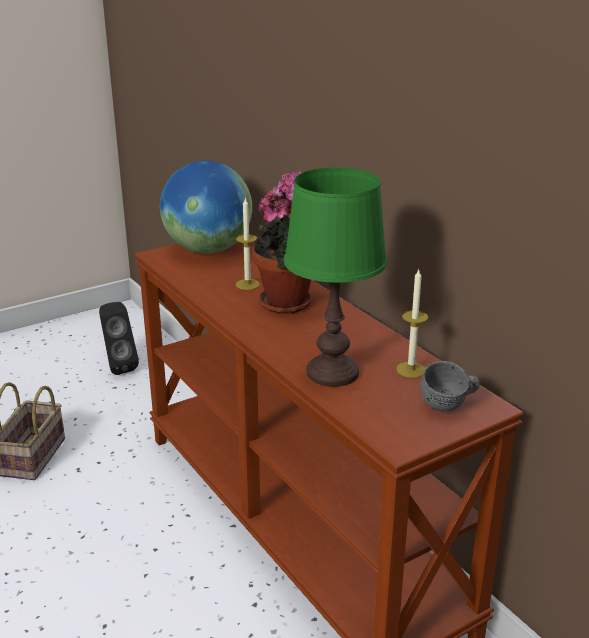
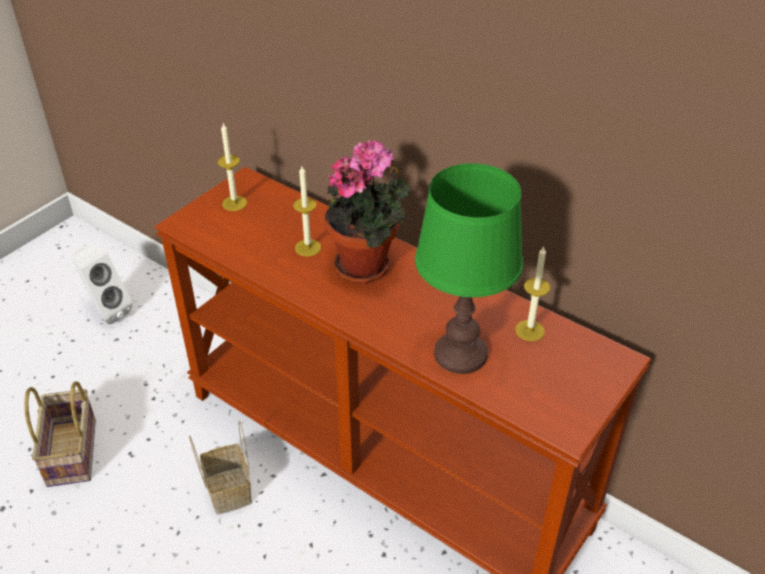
camera: 20 degrees left, 15 degrees up
black speaker [99,302,139,375] -> white speaker [71,245,133,324]
globe [160,161,252,254] -> candle [218,123,247,211]
grey mug [420,361,480,411] -> none
none -> basket [189,421,252,514]

